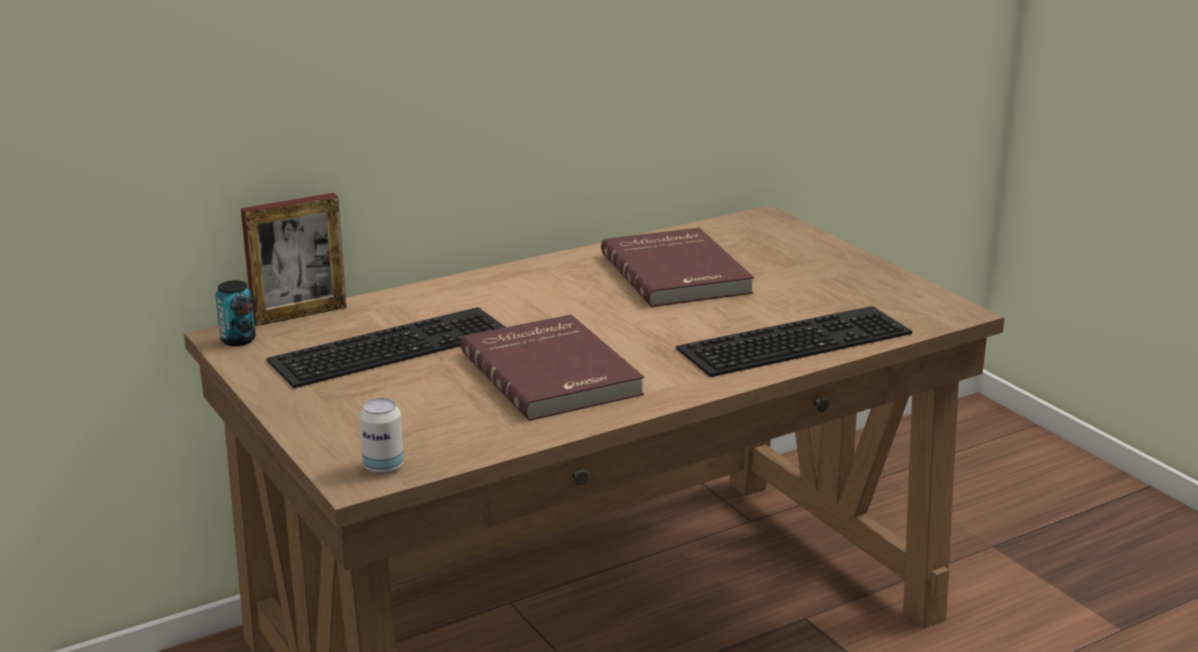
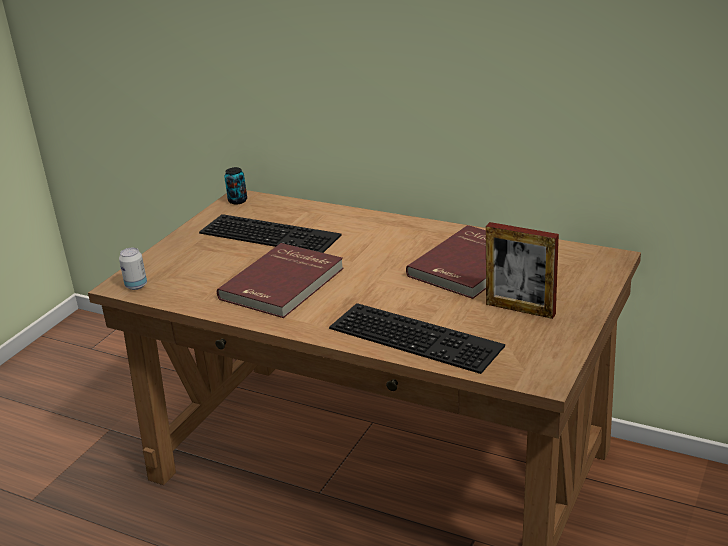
camera: 60 degrees right, 5 degrees up
picture frame [241,193,346,326] -> picture frame moved to [486,222,559,319]

